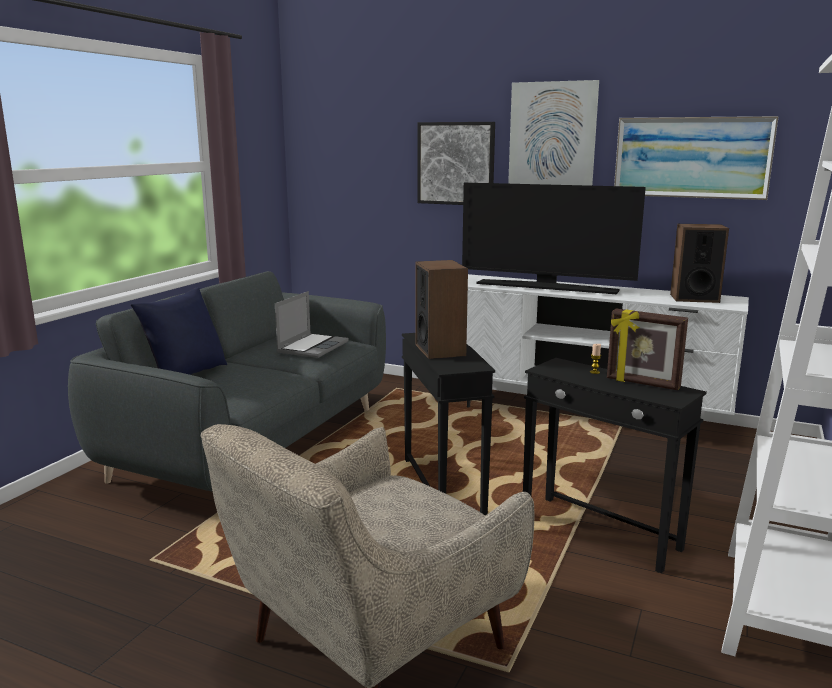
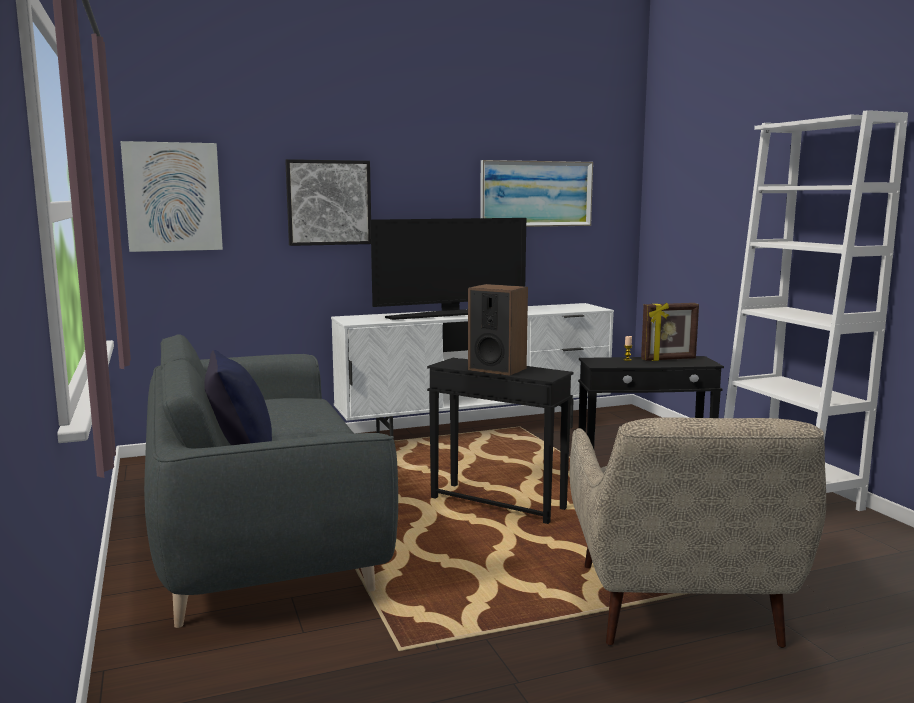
camera: 45 degrees left, 5 degrees down
laptop [275,291,348,358] -> none
picture [508,80,599,186] -> picture moved to [120,141,223,252]
speaker [670,224,729,303] -> none

